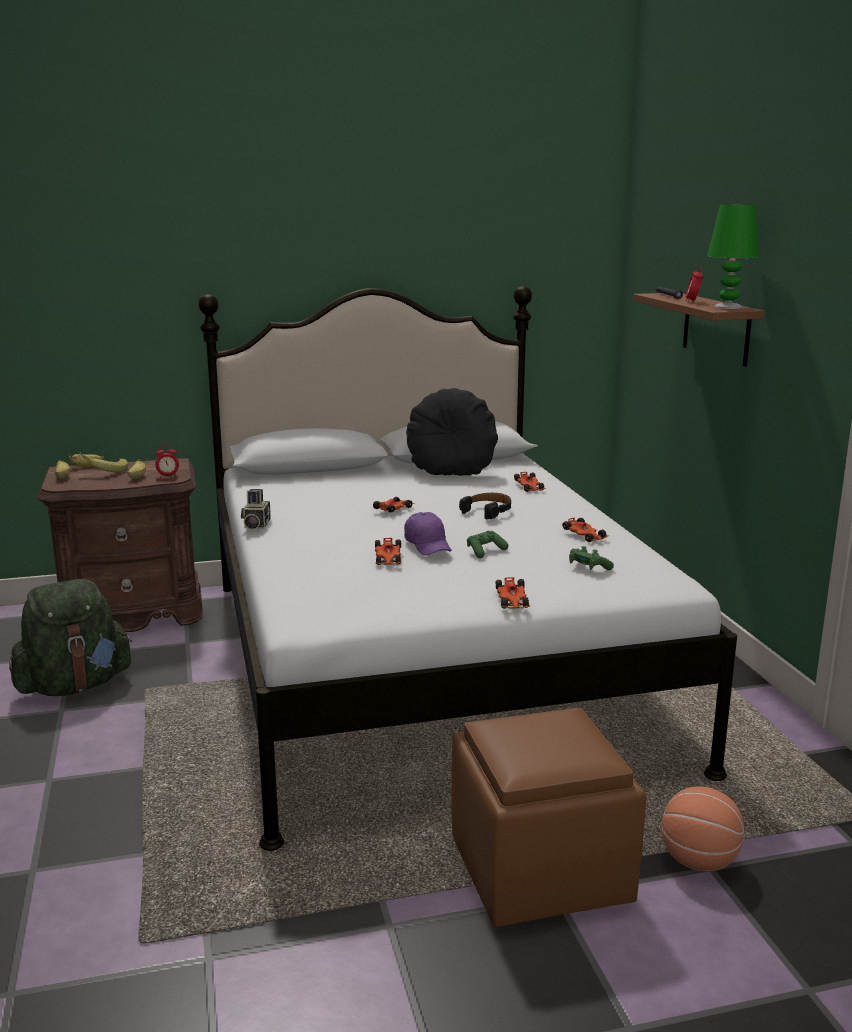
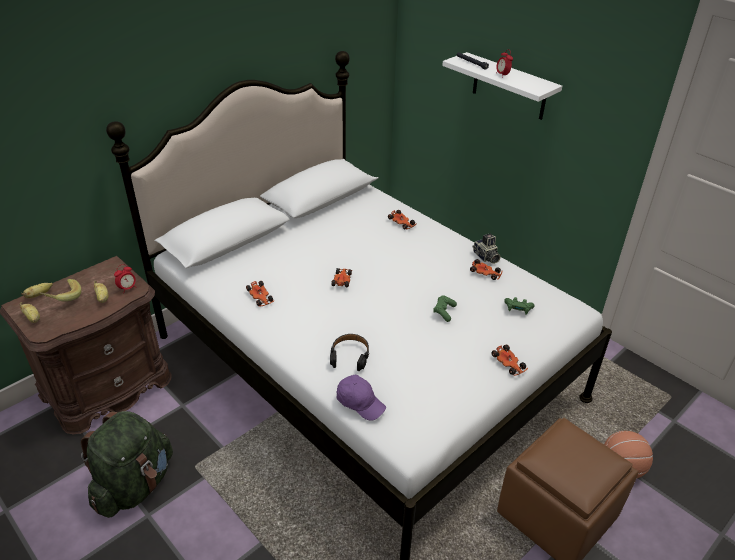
camera: 30 degrees left, 20 degrees up
camera [241,489,271,530] -> camera moved to [472,234,501,264]
toy car [375,538,401,565] -> toy car moved to [246,281,274,307]
purple cap [404,512,452,555] -> purple cap moved to [336,375,386,421]
black pillow [406,388,498,476] -> none
black headphones [459,493,511,519] -> black headphones moved to [330,334,369,371]
brown shelf [633,293,765,367] -> white shelf [442,52,563,120]
green table lamp [707,204,759,309] -> none

